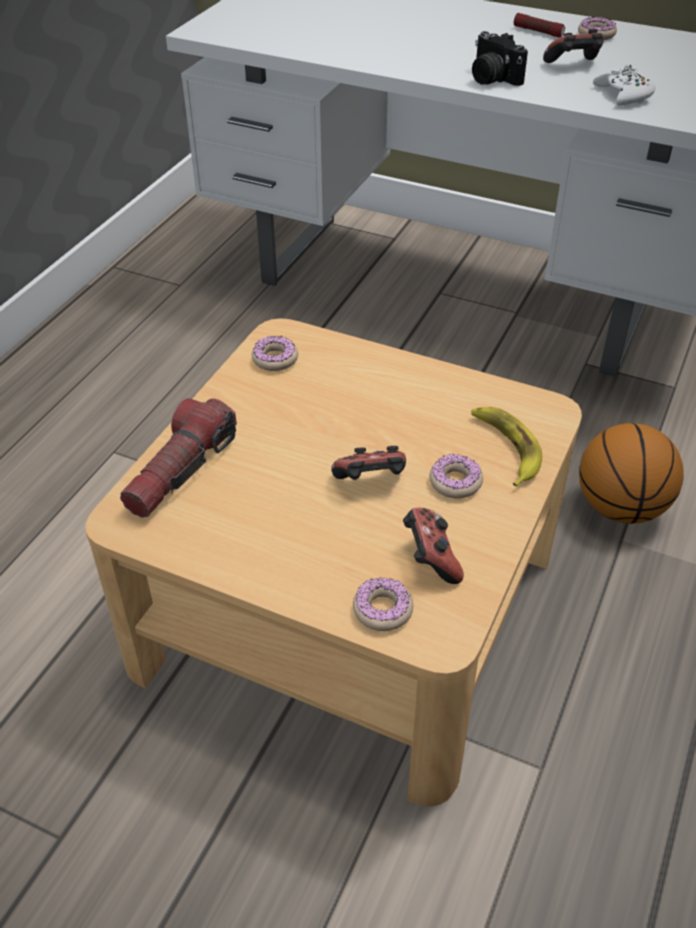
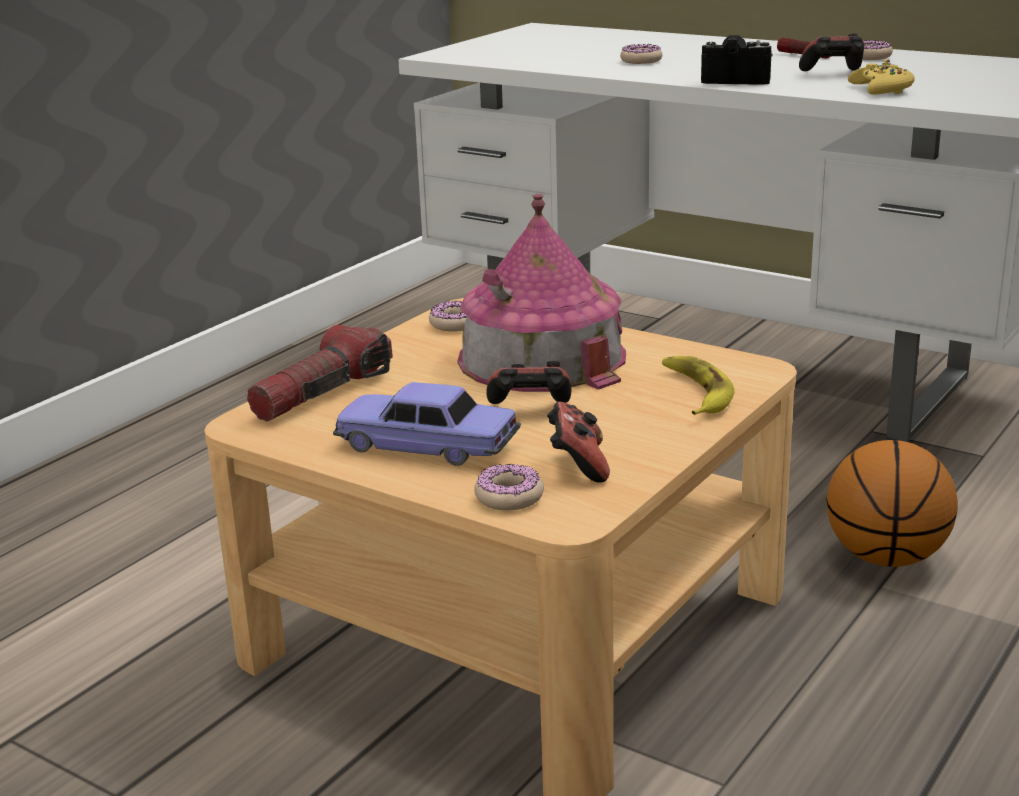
camera: 10 degrees right, 20 degrees down
donut [430,454,483,499] -> donut moved to [620,44,662,64]
camera [472,31,528,86] -> camera turned 135 degrees clockwise [701,35,773,85]
white game controller [593,64,656,106] -> yellow game controller [848,59,915,94]
none -> toy car [333,382,521,466]
none -> toy house [457,194,626,392]

